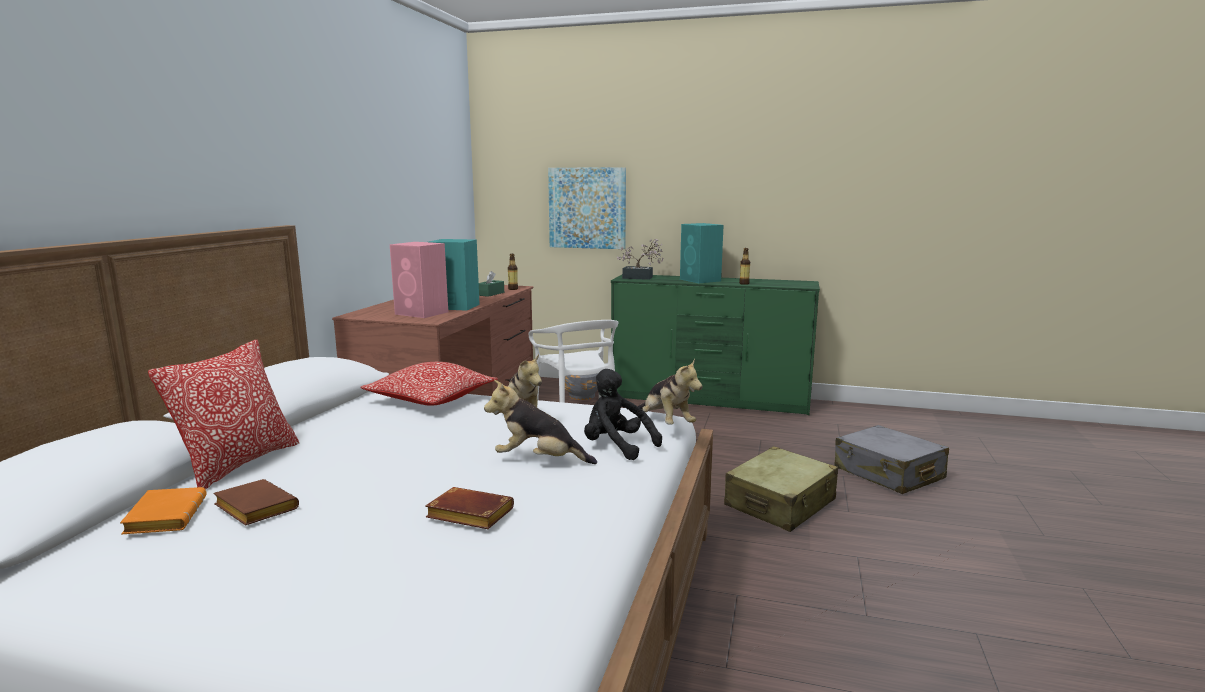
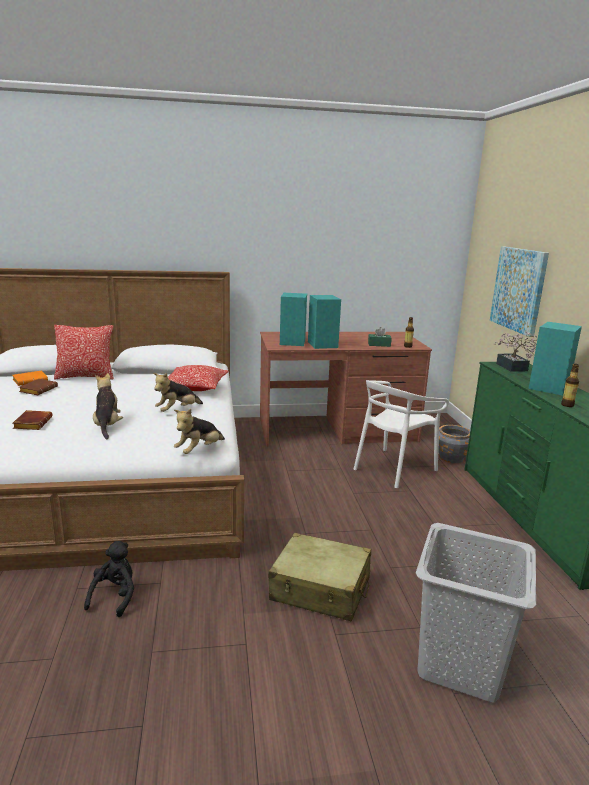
camera: 65 degrees right, 5 degrees up
pink speaker [390,242,448,318] -> turquoise speaker [280,293,307,346]
black plush toy [584,369,662,460] -> black plush toy moved to [84,541,134,617]
grey suitcase [835,425,949,494] -> grey laundry basket [416,523,536,703]

